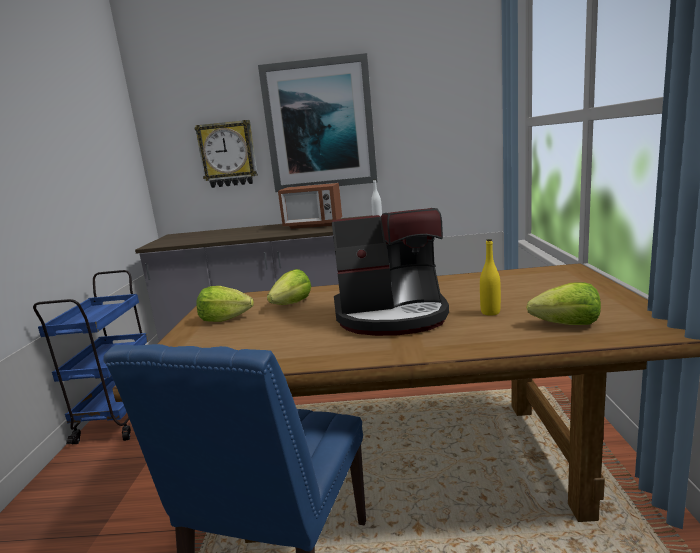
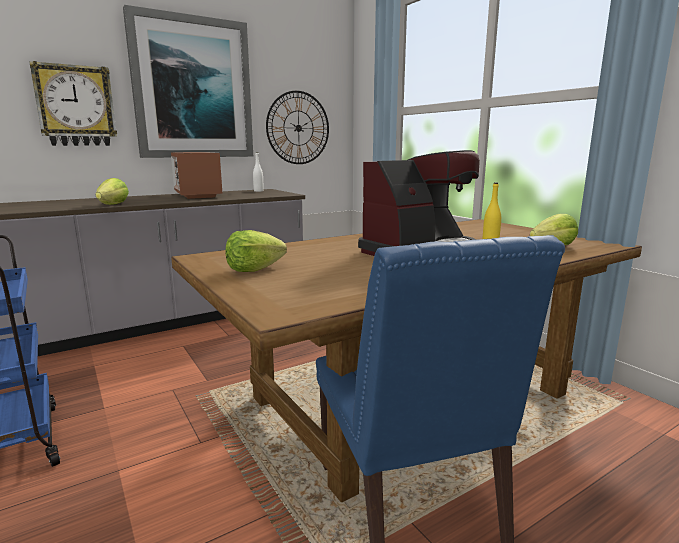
camera: 35 degrees left, 0 degrees up
lettuce [267,269,311,305] -> lettuce moved to [96,178,129,205]
microwave [278,183,342,229] -> microwave turned 90 degrees clockwise [171,152,223,199]
none -> wall clock [266,91,329,164]

